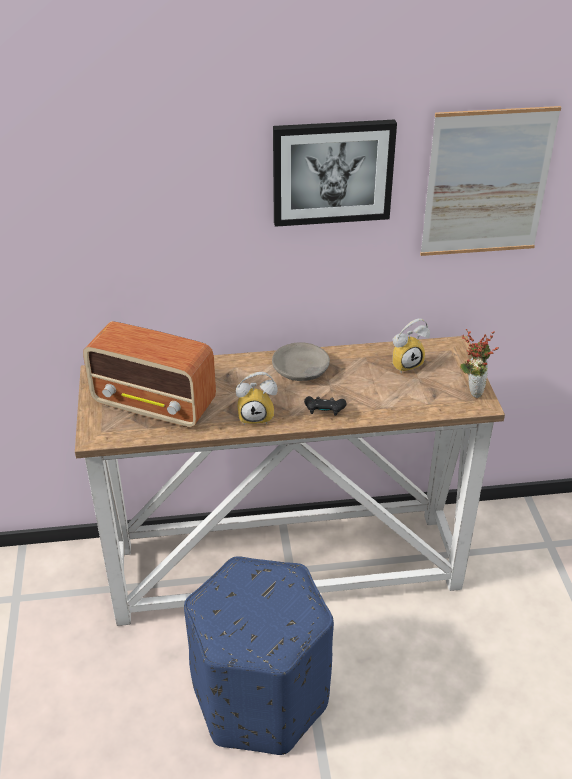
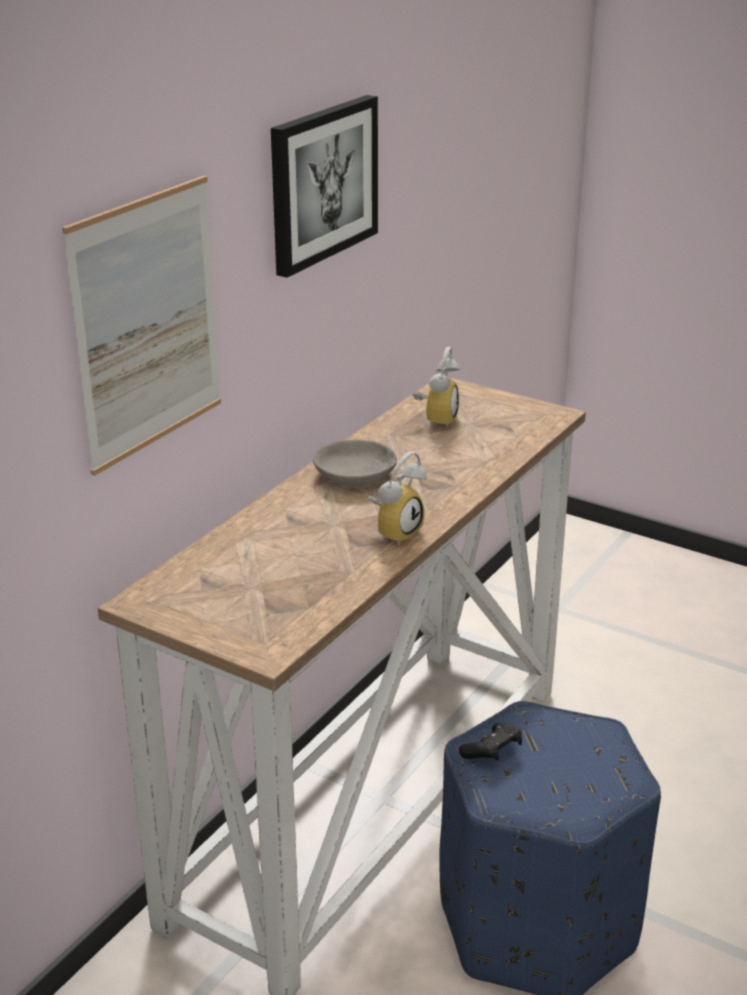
camera: 50 degrees left, 10 degrees down
radio [83,321,216,428] -> none
black game controller [304,396,347,416] -> black game controller moved to [459,723,522,761]
picture [420,106,561,256] -> picture moved to [62,176,221,476]
potted plant [460,329,499,398] -> none

